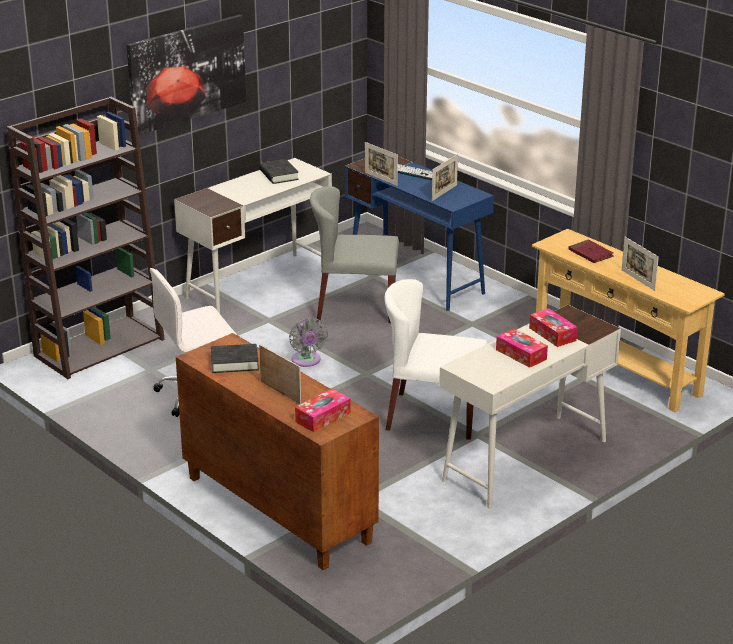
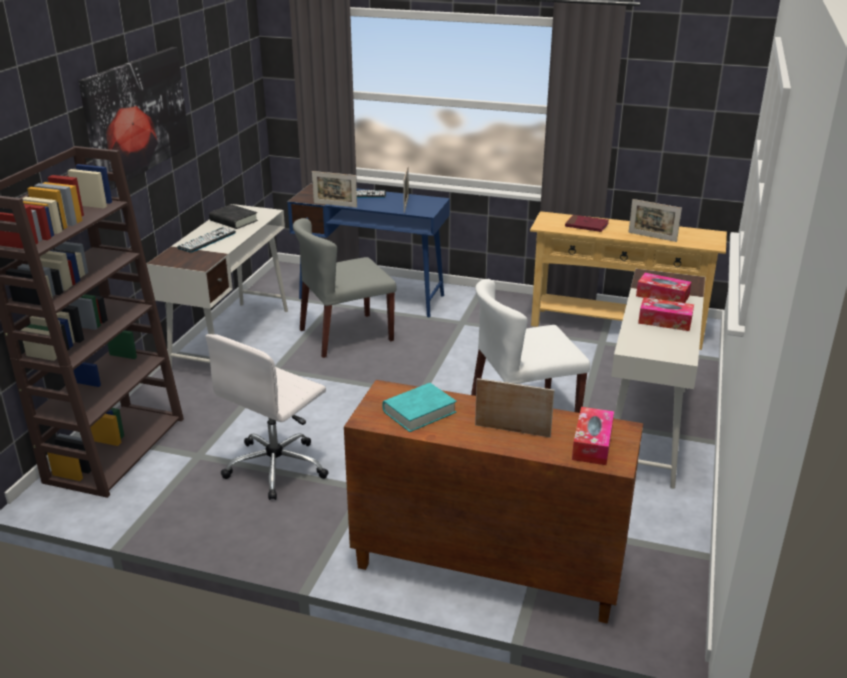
camera: 30 degrees left, 0 degrees up
black book [211,344,259,373] -> turquoise book [382,383,457,432]
grey fan [289,318,328,367] -> none
none -> keyboard [177,228,236,253]

